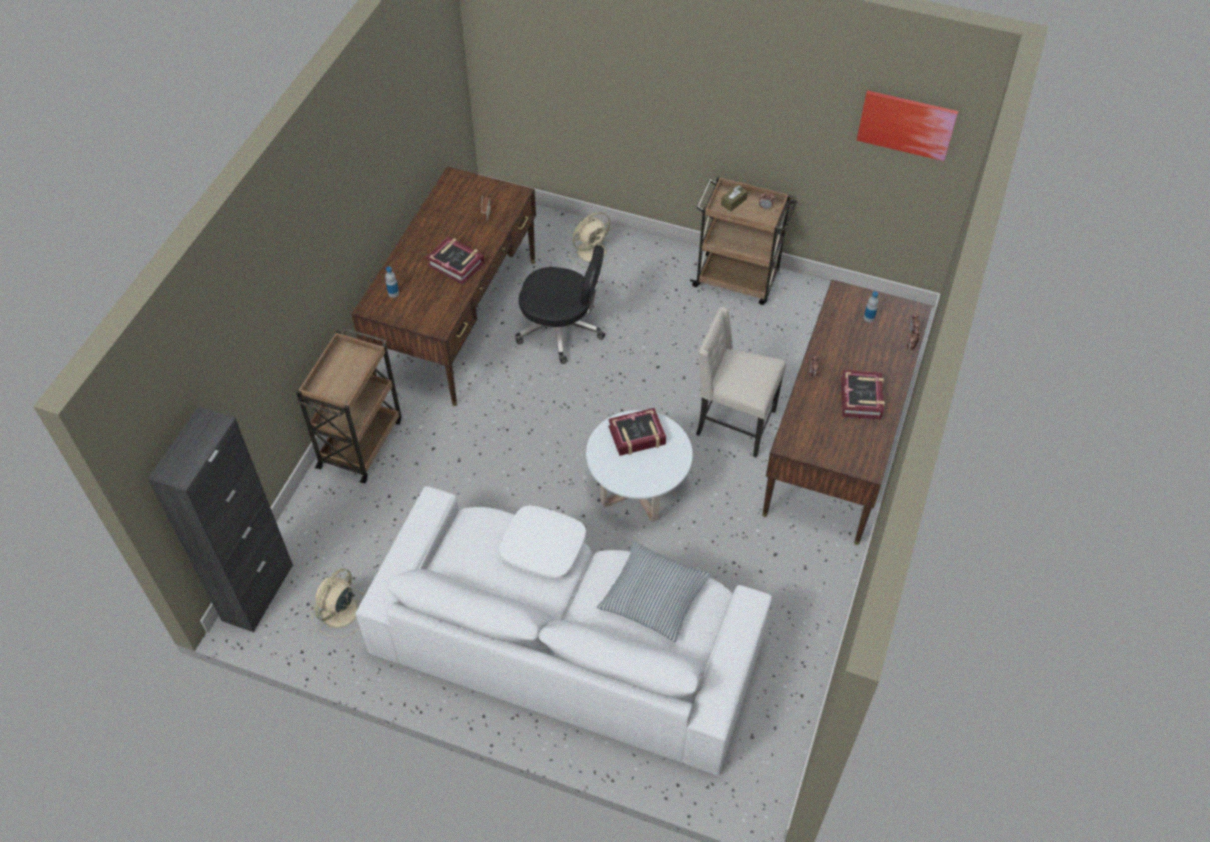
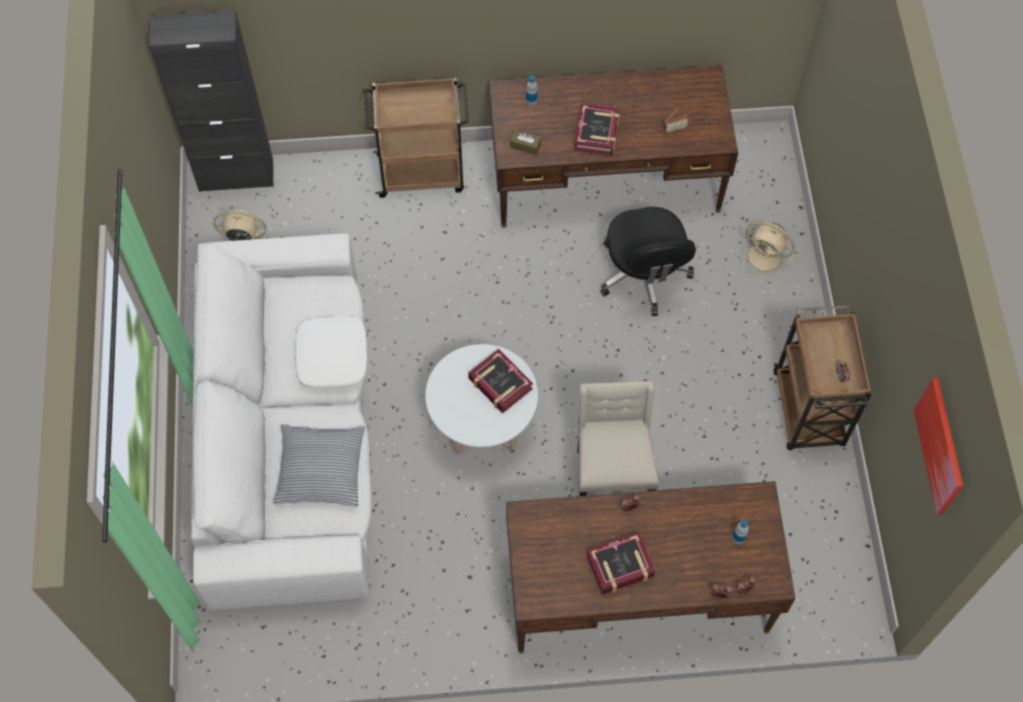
camera: 65 degrees right, 10 degrees up
brown tissue box [721,185,748,211] -> brown tissue box moved to [510,129,541,155]

